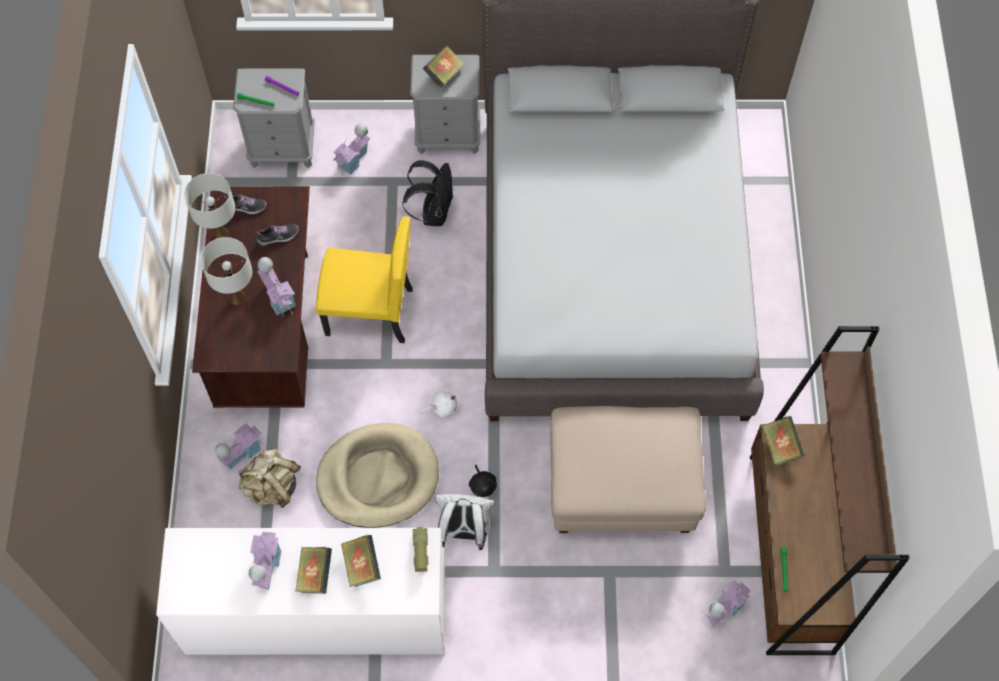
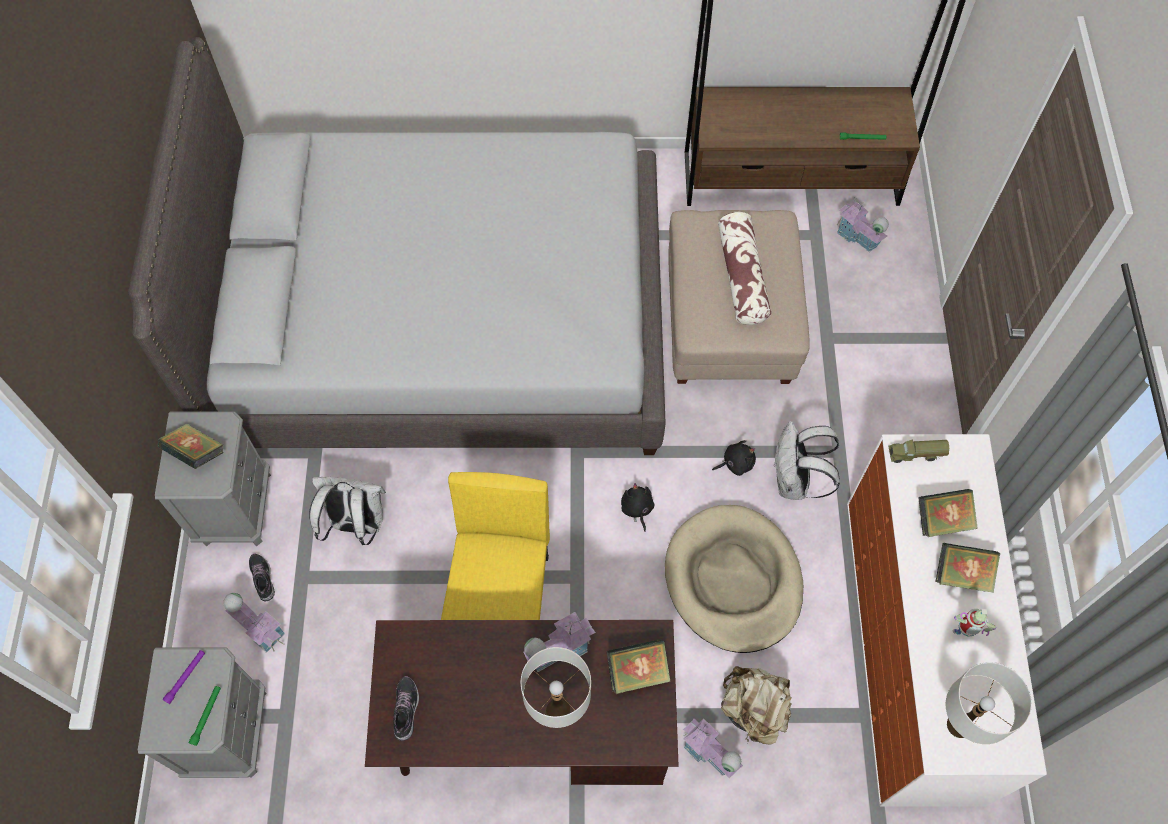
camera: 90 degrees left, 0 degrees up
white table lamp [184,173,235,239] -> white table lamp moved to [946,662,1032,744]
toy house [249,532,282,590] -> toy robot [953,609,996,637]
shoe [257,224,299,246] -> shoe moved to [249,554,275,601]
black backpack [402,160,454,226] -> white backpack [309,477,386,545]
white plush toy [421,389,457,418] -> black plush toy [621,483,654,532]
book [762,416,804,465] -> book moved to [606,639,671,694]
none -> pillow [718,212,771,325]

